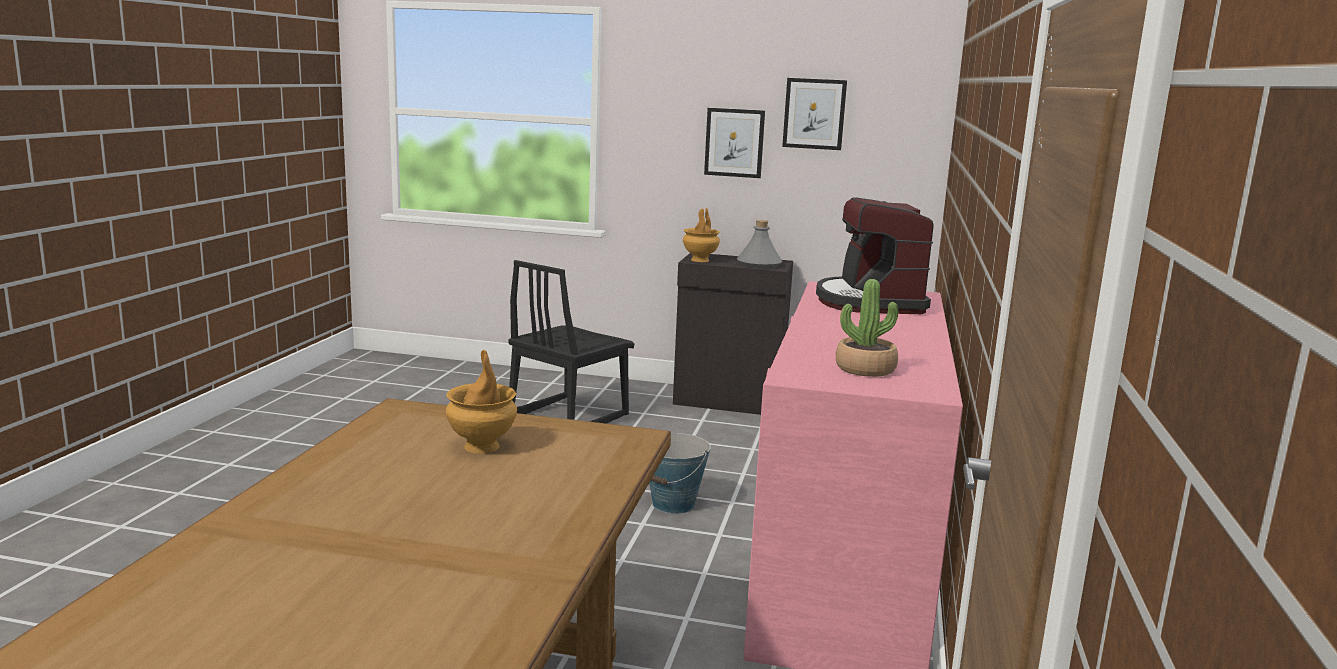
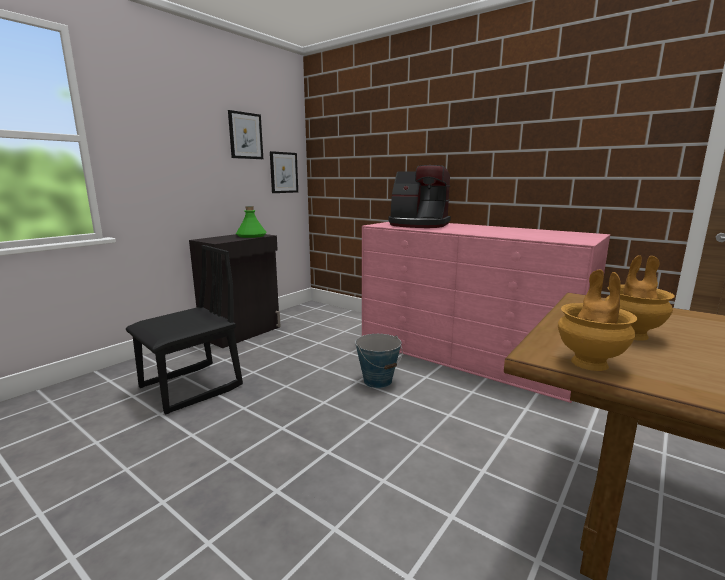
camera: 65 degrees left, 0 degrees up
black chair [509,260,634,424] -> black chair turned 105 degrees counterclockwise [126,245,243,415]
brown vase [683,208,720,262] -> brown vase moved to [558,270,637,371]
picture [704,108,765,178] -> picture moved to [270,151,298,193]
grey bottle [737,220,782,269] -> green bottle [236,206,267,238]
potted plant [836,279,898,377] -> none

